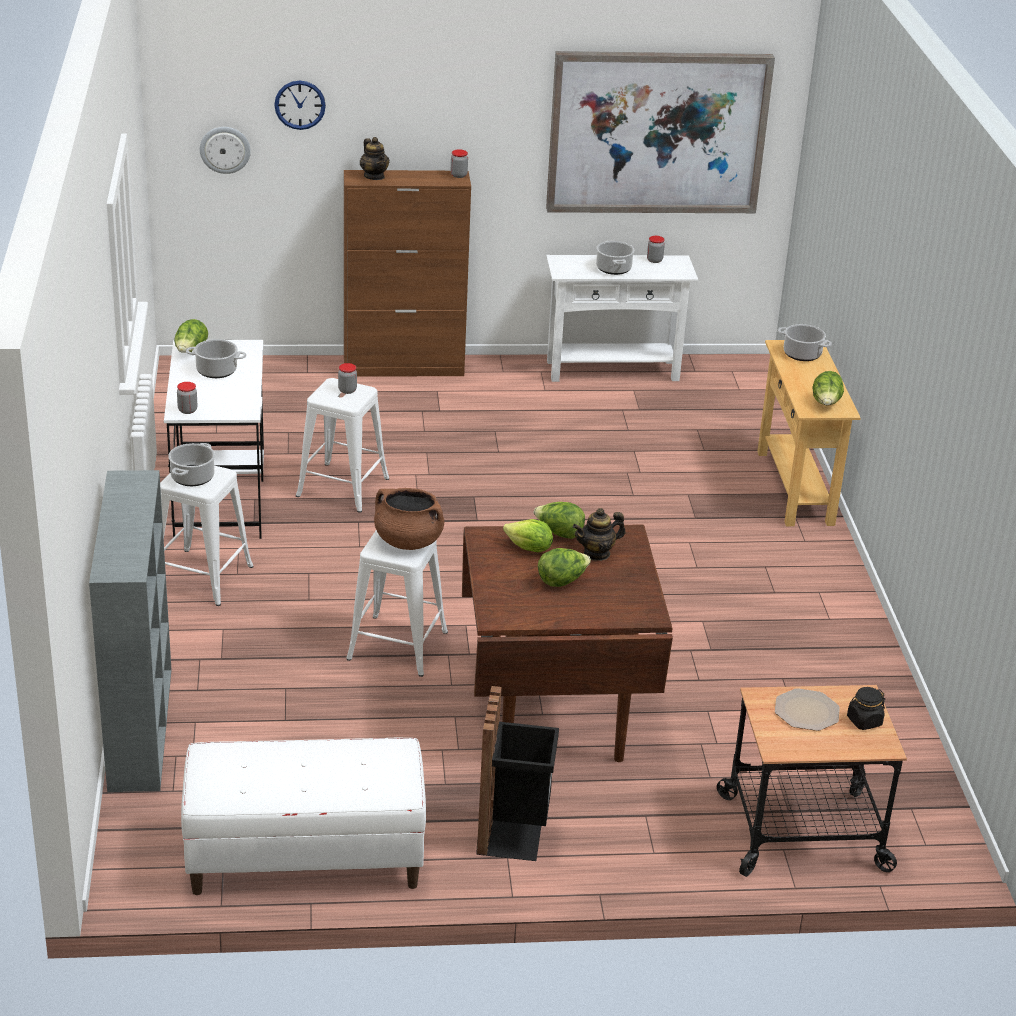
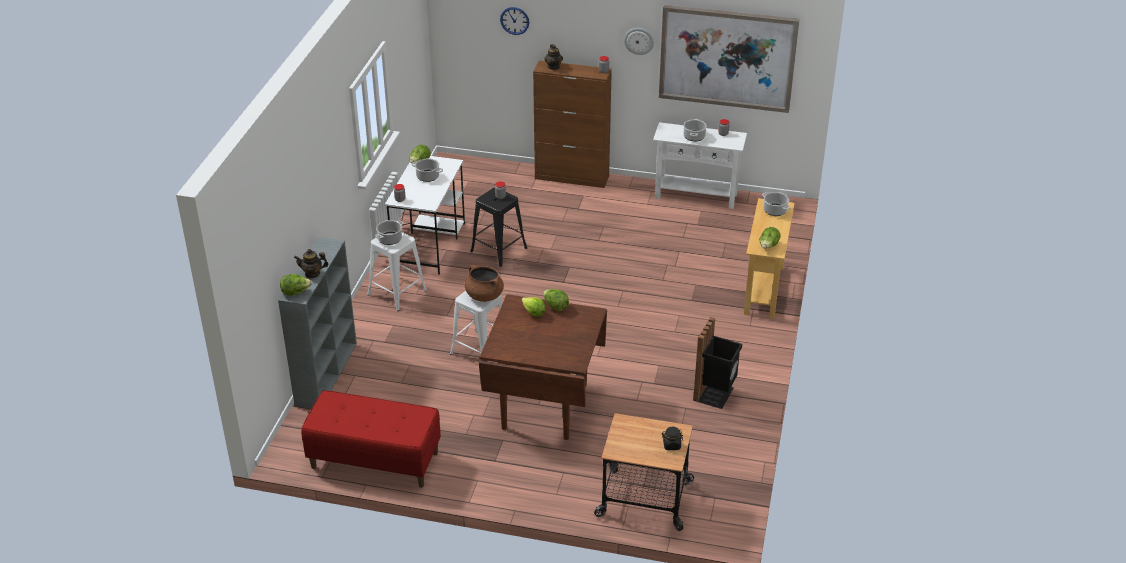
camera: 20 degrees right, 5 degrees up
white bench [181,738,426,895] -> red bench [301,390,441,488]
wall clock [200,127,251,174] -> wall clock moved to [624,28,654,55]
white stool [296,378,389,513] -> black stool [470,188,528,267]
black trash can [476,686,559,861] -> black trash can moved to [693,317,743,409]
lettuce [538,548,591,587] -> lettuce moved to [280,274,312,296]
teapot [573,508,626,561] -> teapot moved to [294,249,329,278]
plate [775,688,840,731] -> none

